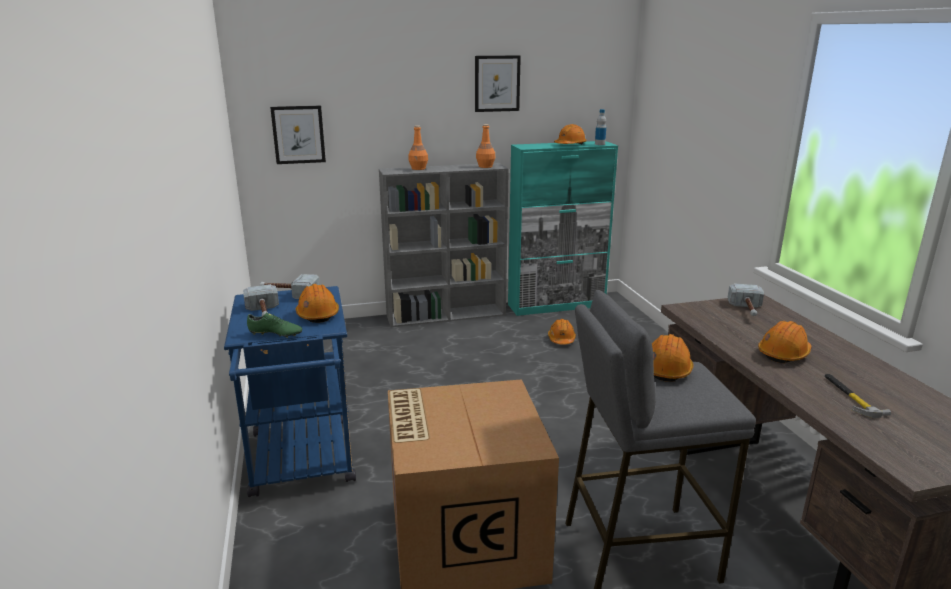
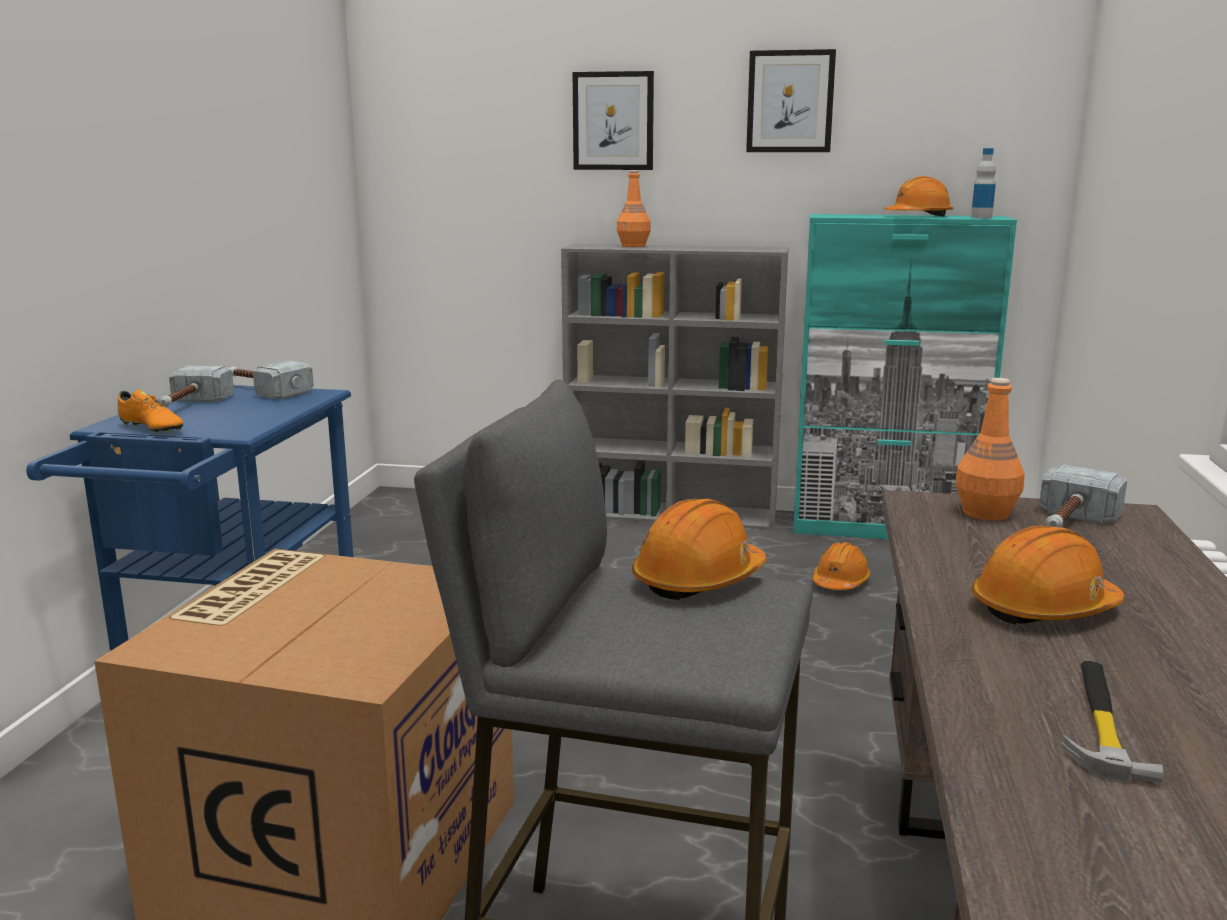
camera: 25 degrees right, 5 degrees down
green shoe [247,313,302,338] -> orange shoe [118,389,183,434]
picture [270,106,326,164] -> picture moved to [573,71,654,170]
orange hard hat [296,284,339,323] -> none
orange bottle [476,124,495,168] -> orange bottle moved to [955,378,1025,521]

